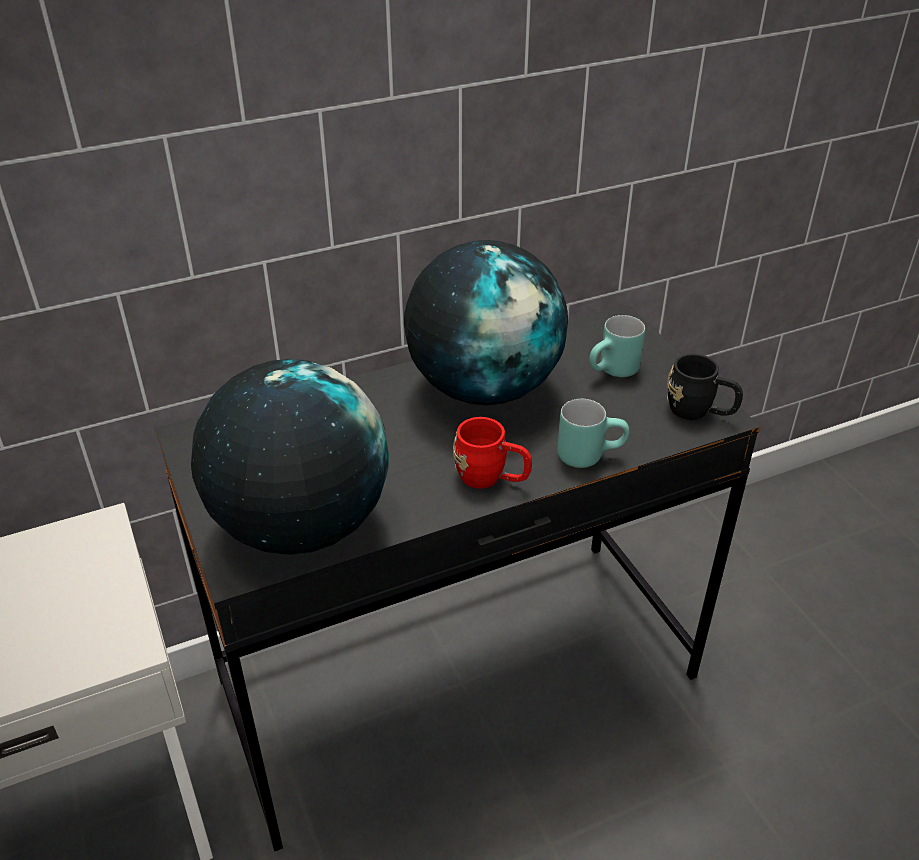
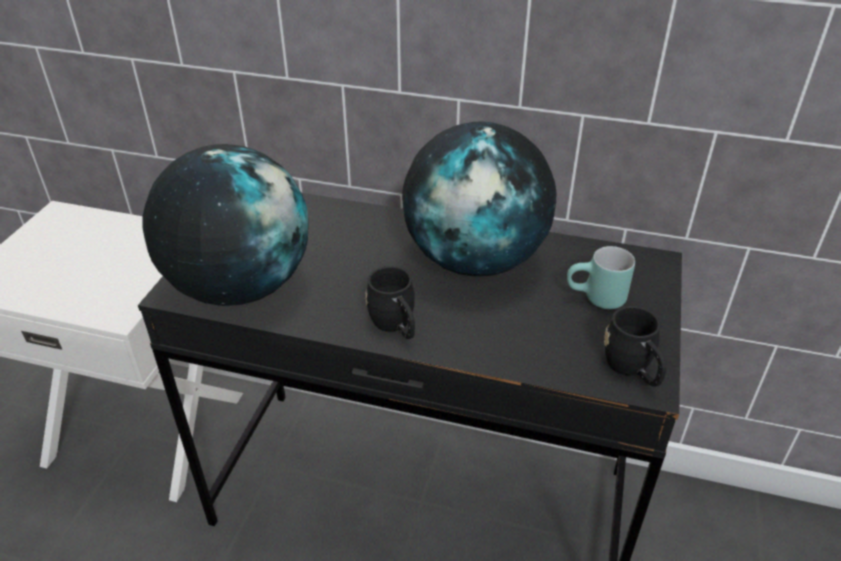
camera: 40 degrees right, 0 degrees up
red mug [453,417,532,489] -> black mug [365,266,415,339]
turquoise mug [557,399,629,468] -> none

